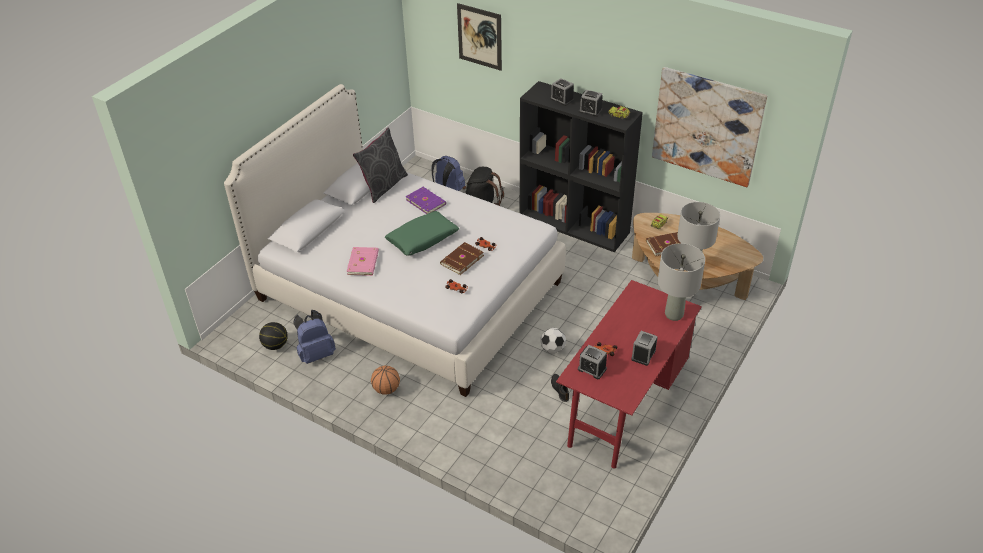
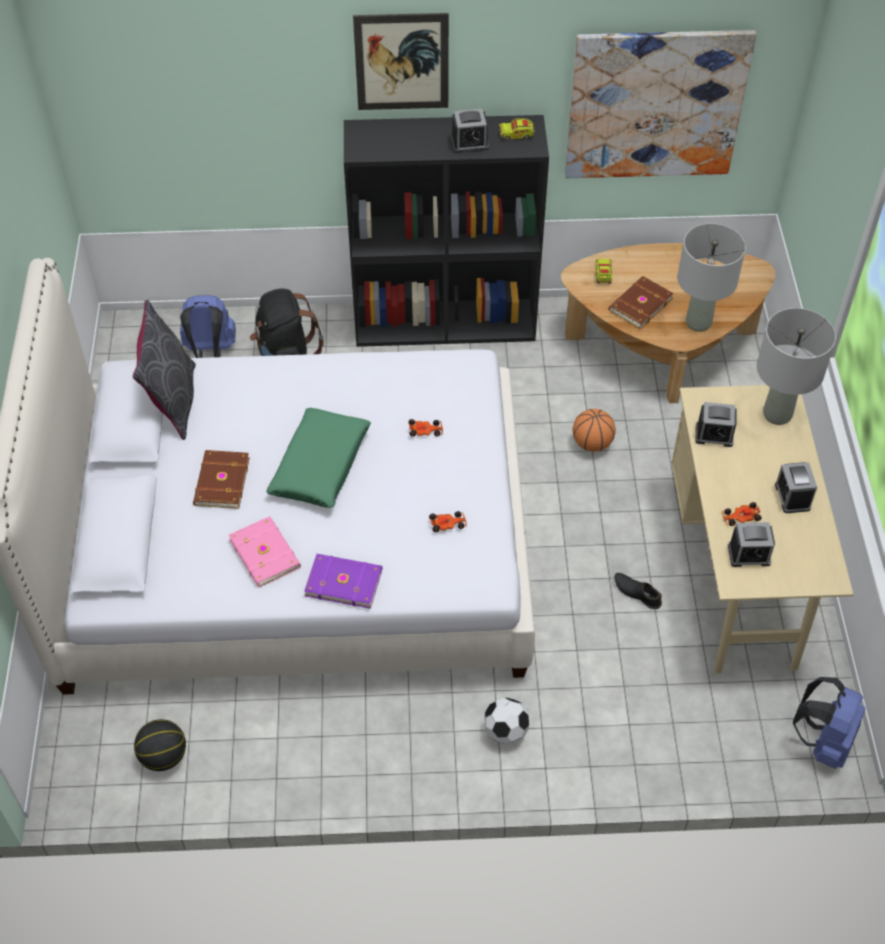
camera: 35 degrees left, 10 degrees up
blue backpack [293,310,336,364] -> blue backpack moved to [793,677,865,769]
basketball [371,366,400,395] -> basketball moved to [572,409,616,452]
purple book [405,187,446,214] -> purple book moved to [304,554,382,609]
brown book [440,242,484,275] -> brown book moved to [193,450,250,509]
picture [457,3,502,71] -> picture moved to [353,13,449,110]
football [540,328,566,354] -> football moved to [485,697,529,744]
alarm clock [550,78,574,106] -> alarm clock moved to [695,402,737,447]
red desk [556,280,702,469] -> beige desk [672,385,854,674]

